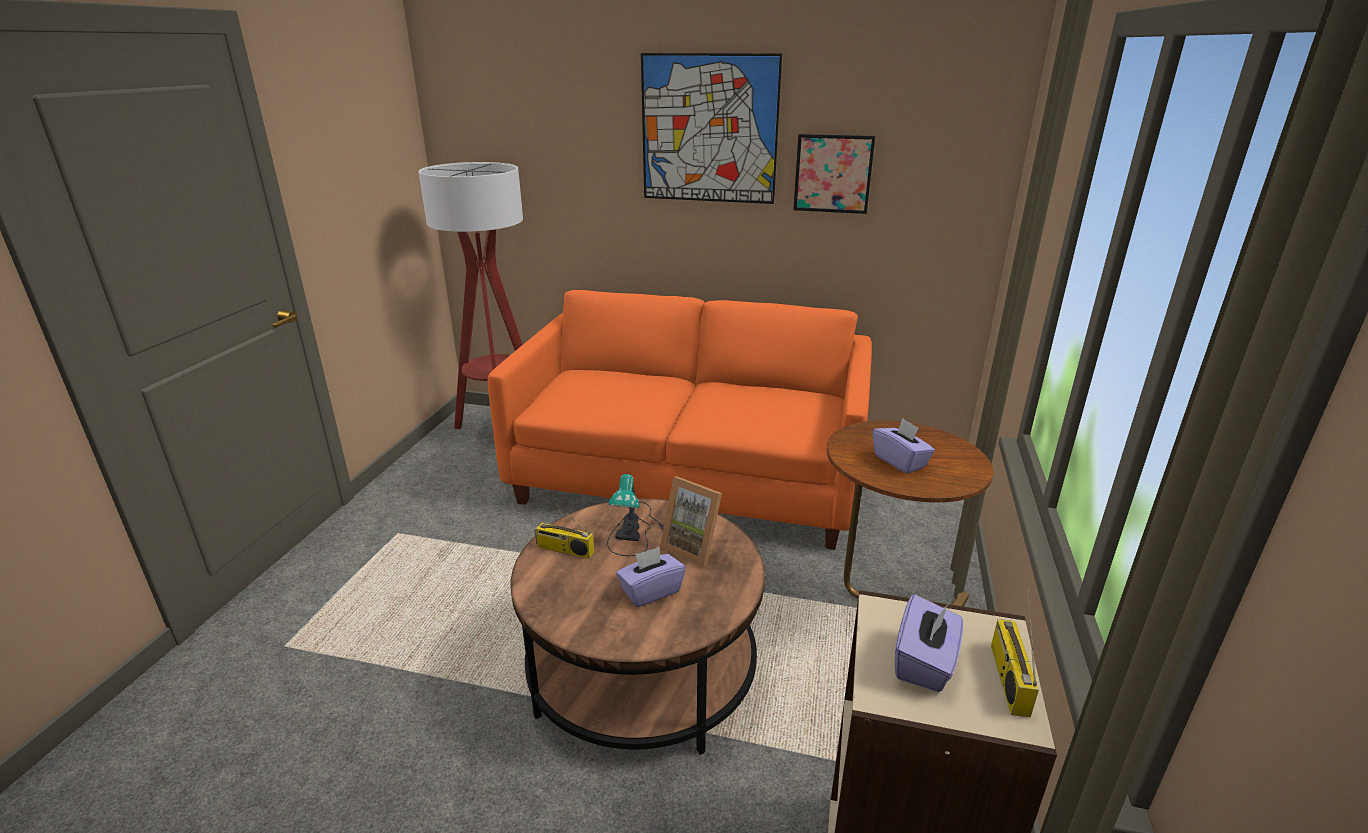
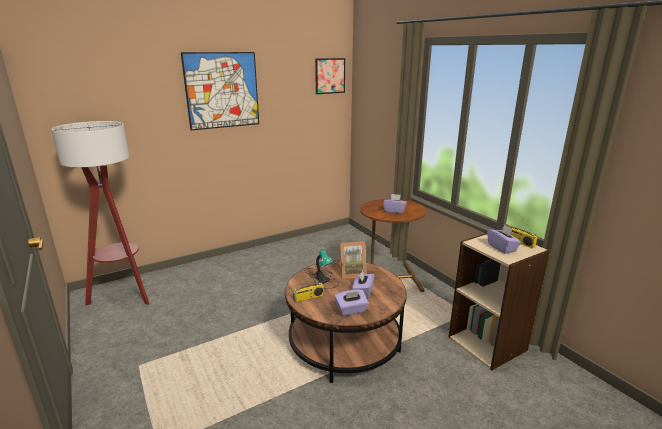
camera: 45 degrees left, 5 degrees down
orange sofa [488,290,872,550] -> none
picture [793,134,875,214] -> picture moved to [315,58,345,94]
none -> purple tissue box [335,289,369,316]

